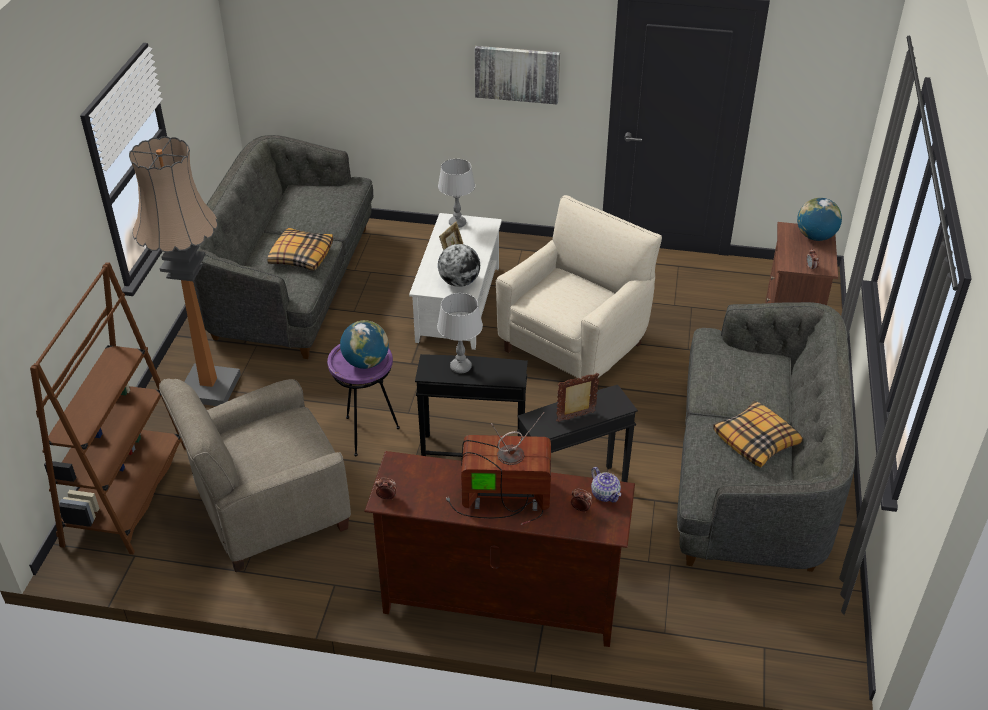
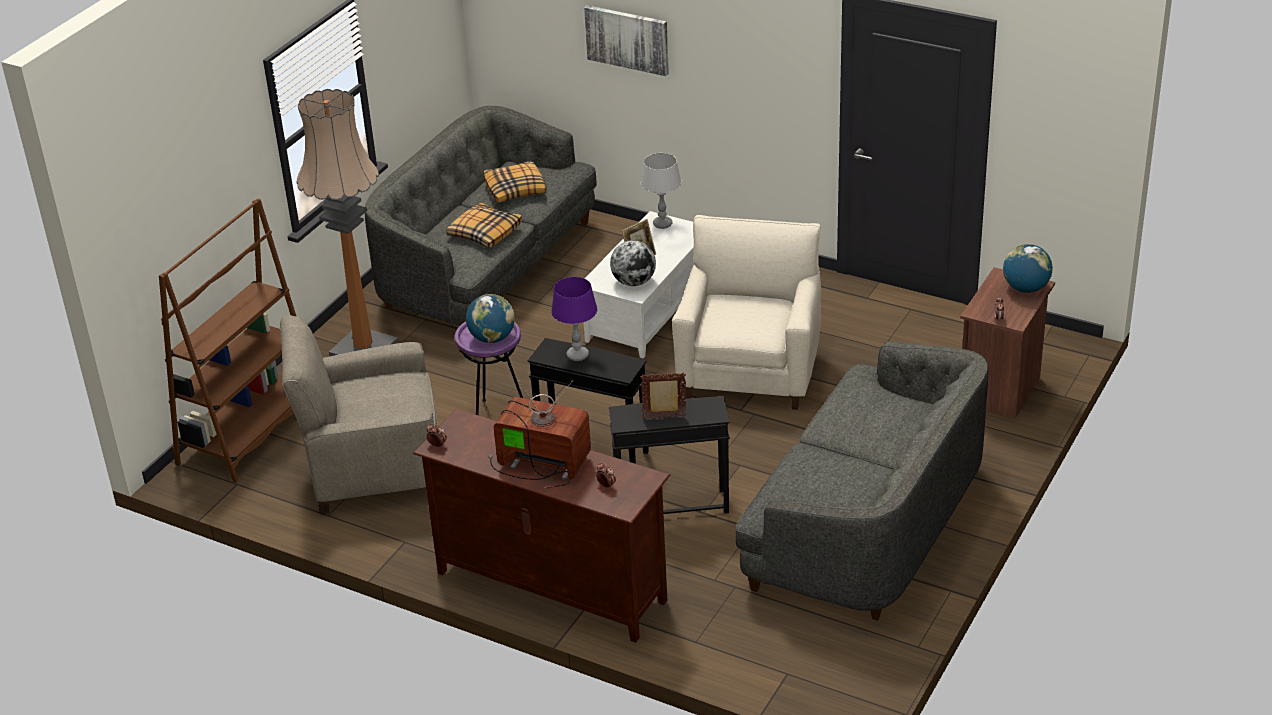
camera: 20 degrees right, 5 degrees down
grey table lamp [437,293,483,373] -> purple table lamp [551,277,598,361]
picture [475,46,560,104] -> picture moved to [584,5,669,76]
beige armchair [496,195,662,380] -> beige armchair turned 45 degrees counterclockwise [672,215,821,410]
teapot [591,467,621,502] -> none
pillow [713,401,803,467] -> pillow moved to [484,161,547,203]

